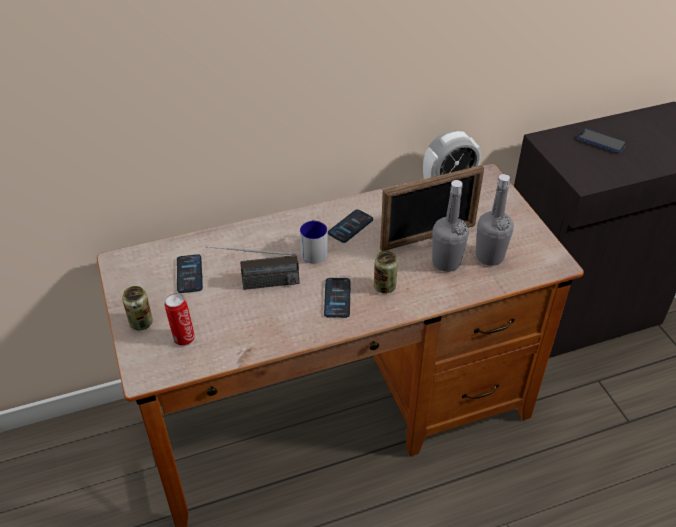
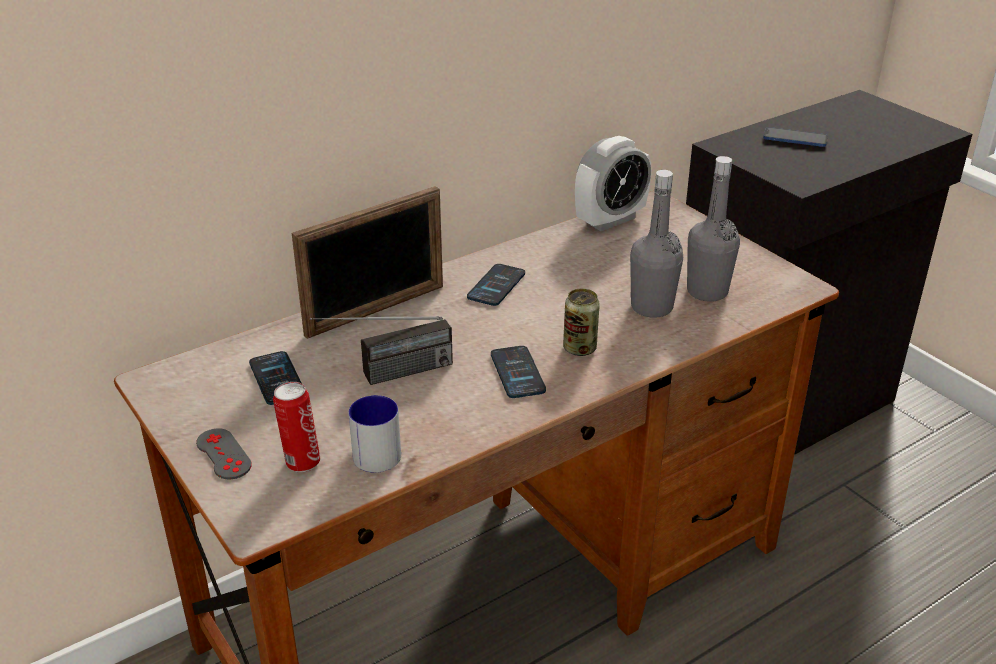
camera: 15 degrees left, 10 degrees down
can [122,286,153,330] -> grey game controller [196,428,252,479]
mug [300,220,328,264] -> mug moved to [348,395,401,473]
picture frame [380,165,484,251] -> picture frame moved to [292,186,443,339]

